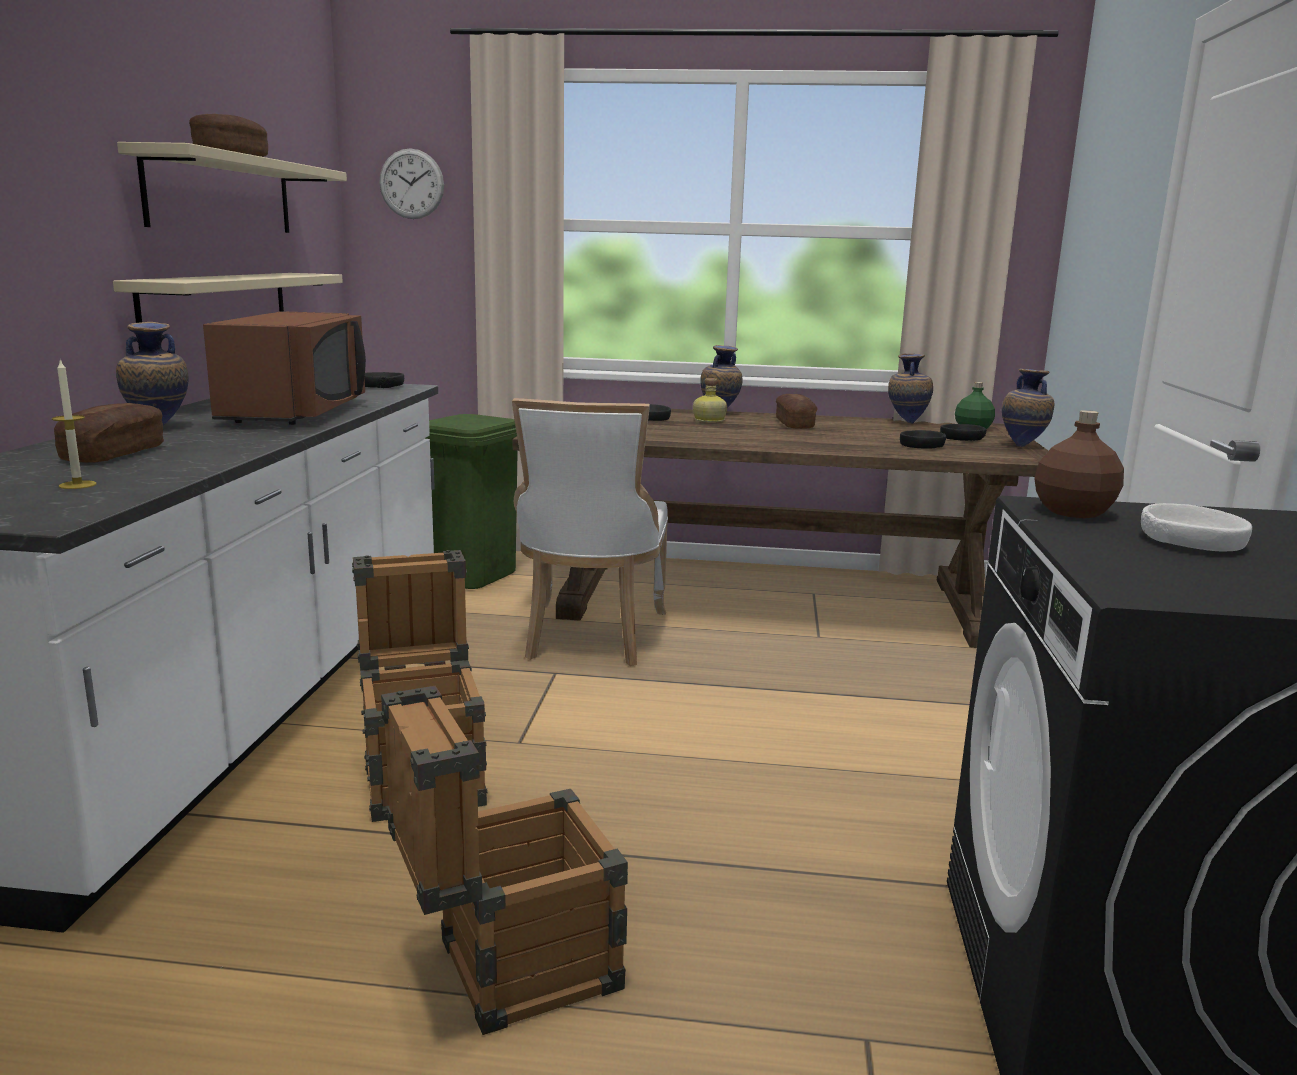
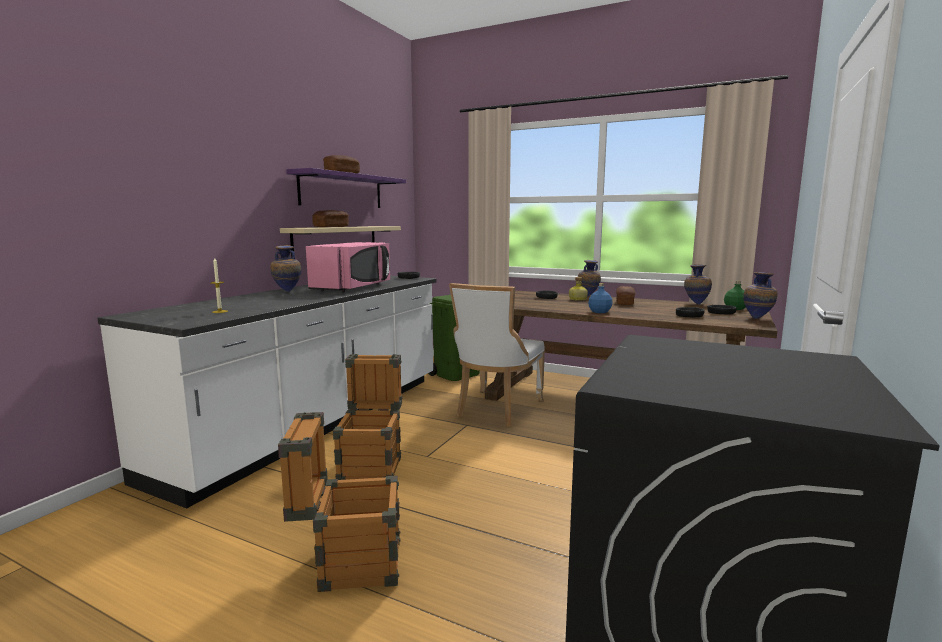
camera: 20 degrees right, 5 degrees down
bread [54,403,164,463] -> bread moved to [312,210,349,227]
beige shelf [117,142,347,233] -> purple shelf [287,168,406,208]
brown microwave [203,311,366,425] -> pink microwave [306,242,390,292]
wall clock [379,149,444,219] -> none
brown bottle [1034,410,1124,518] -> none
white bowl [1141,503,1252,552] -> none
none -> blue bottle [588,283,613,313]

